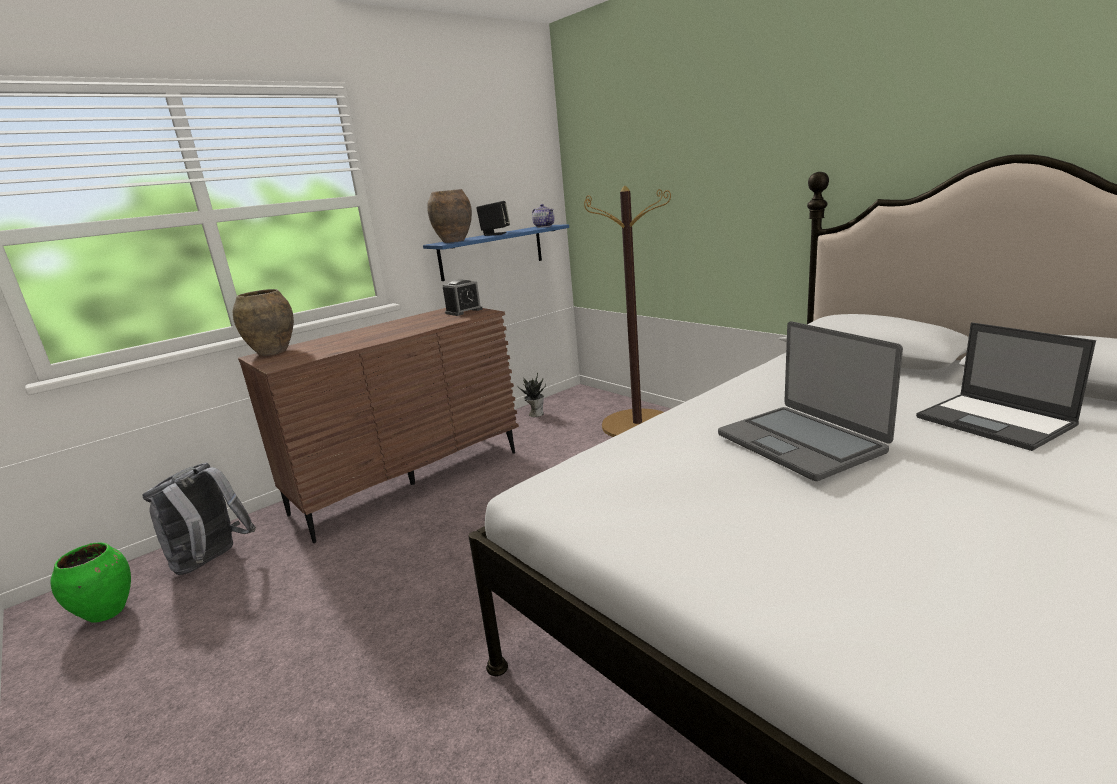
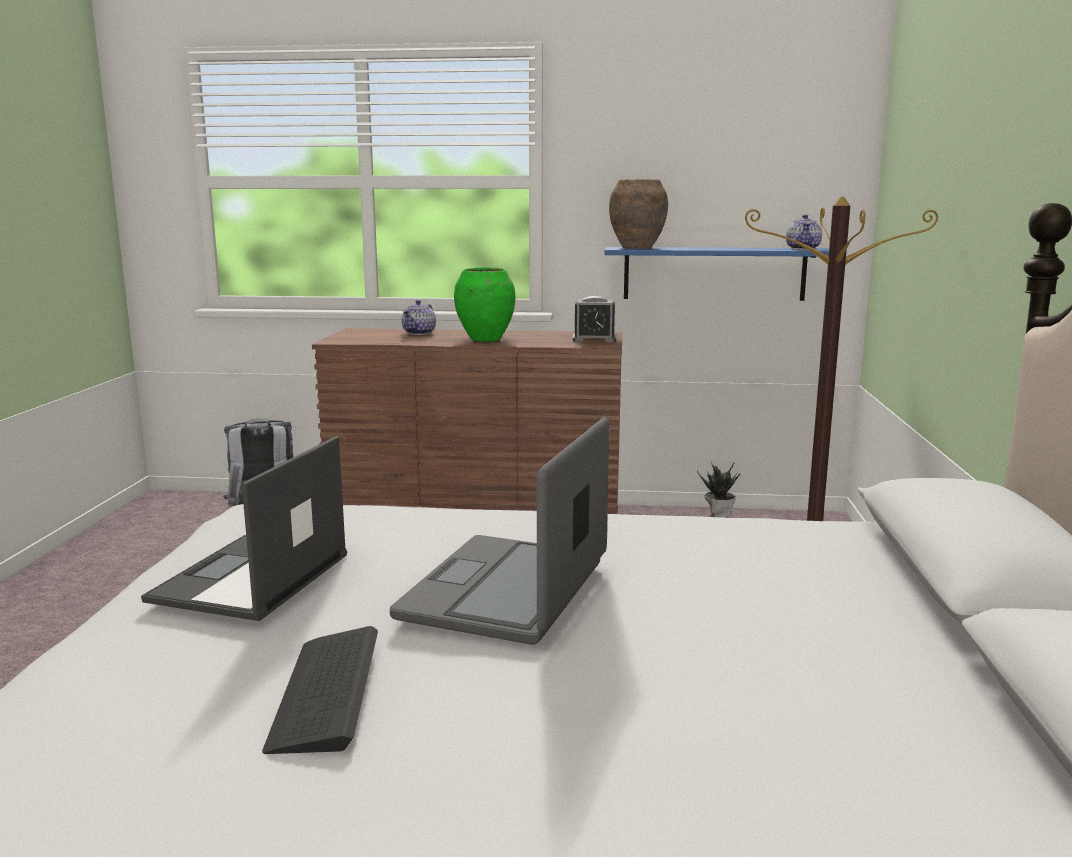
camera: 45 degrees right, 5 degrees down
green vase [50,542,131,623] -> green vase moved to [454,268,516,342]
brown vase [233,289,294,356] -> none
black speaker [476,201,510,236] -> none
laptop [916,322,1096,451] -> laptop moved to [141,436,347,621]
none -> keyboard [262,626,378,754]
none -> teapot [402,300,436,335]

